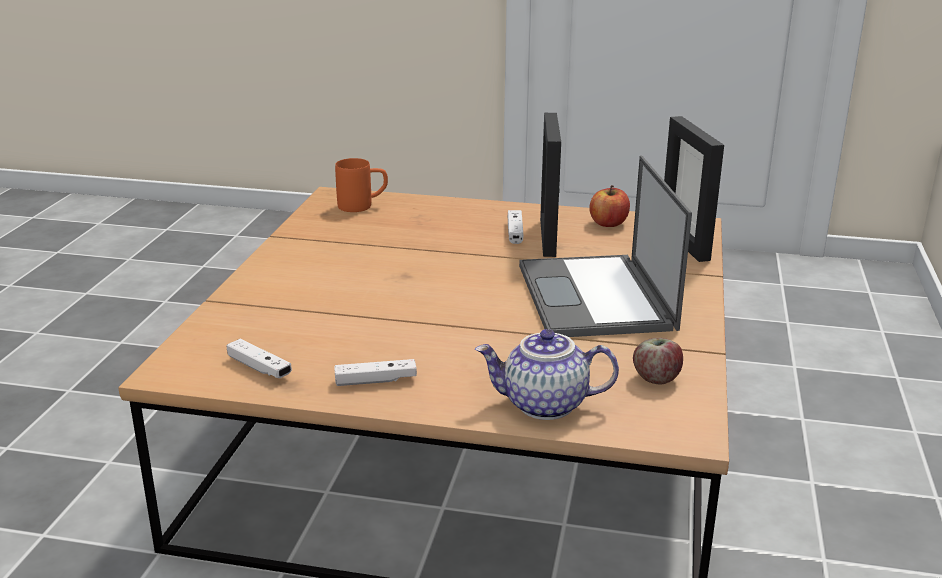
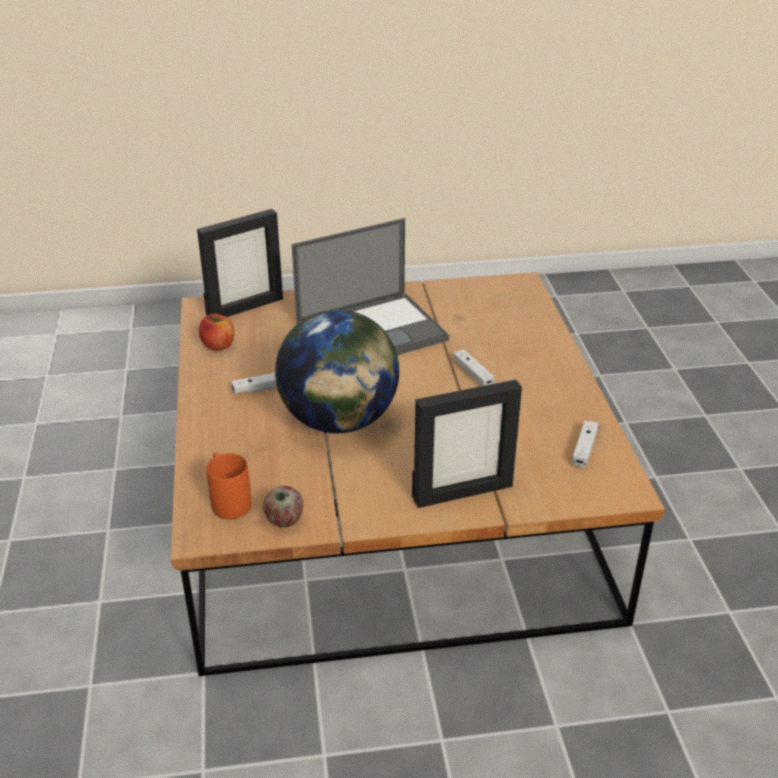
camera: 110 degrees left, 10 degrees up
white game controller [334,359,417,386] -> white game controller moved to [453,349,495,386]
teapot [475,329,619,420] -> none
picture frame [540,113,561,257] -> picture frame moved to [412,380,522,508]
apple [633,338,683,385] -> apple moved to [263,486,303,527]
none -> globe [275,309,399,433]

